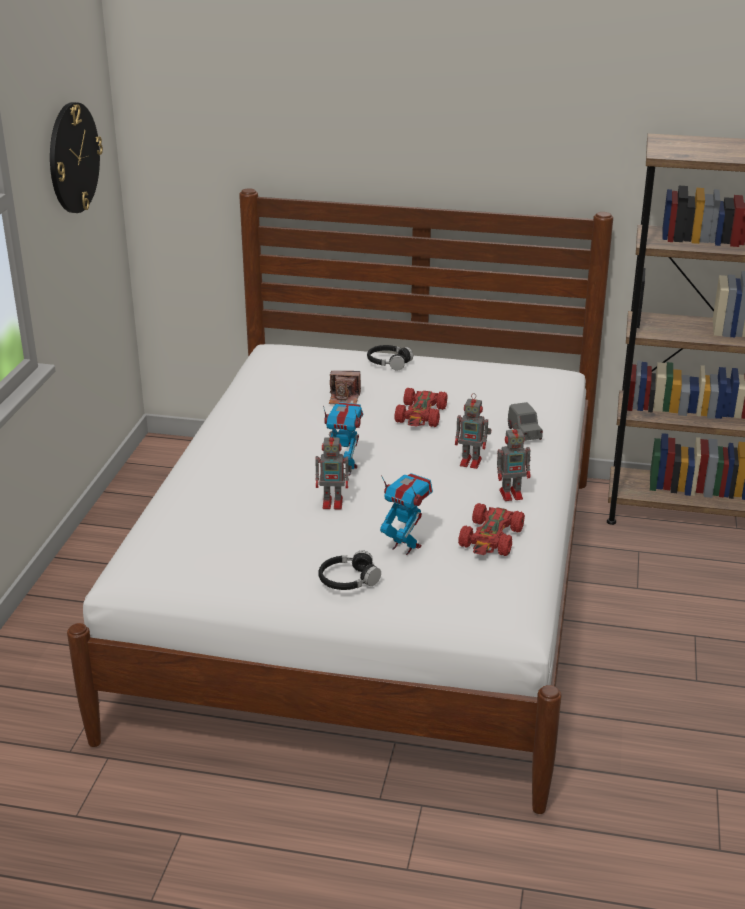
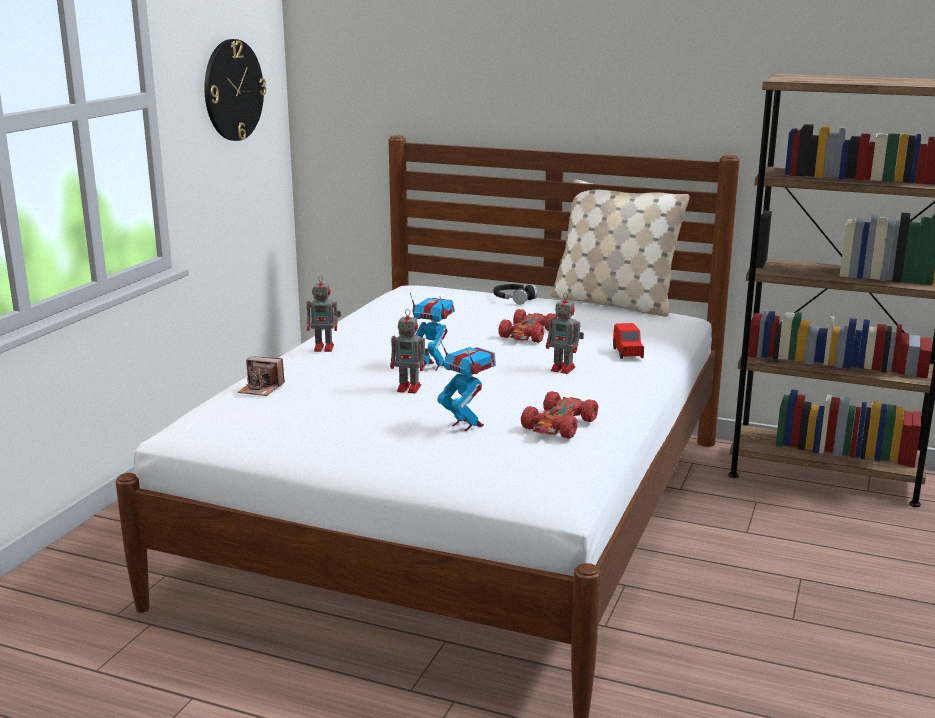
camera: 10 degrees right, 10 degrees down
black headphones [318,550,381,590] -> none
camera [329,371,361,404] -> camera moved to [238,356,285,396]
toy robot [497,423,531,501] -> toy robot moved to [307,275,341,352]
grey toy car [508,402,543,441] -> red toy car [613,323,644,359]
none -> beige pillow [550,179,690,317]

